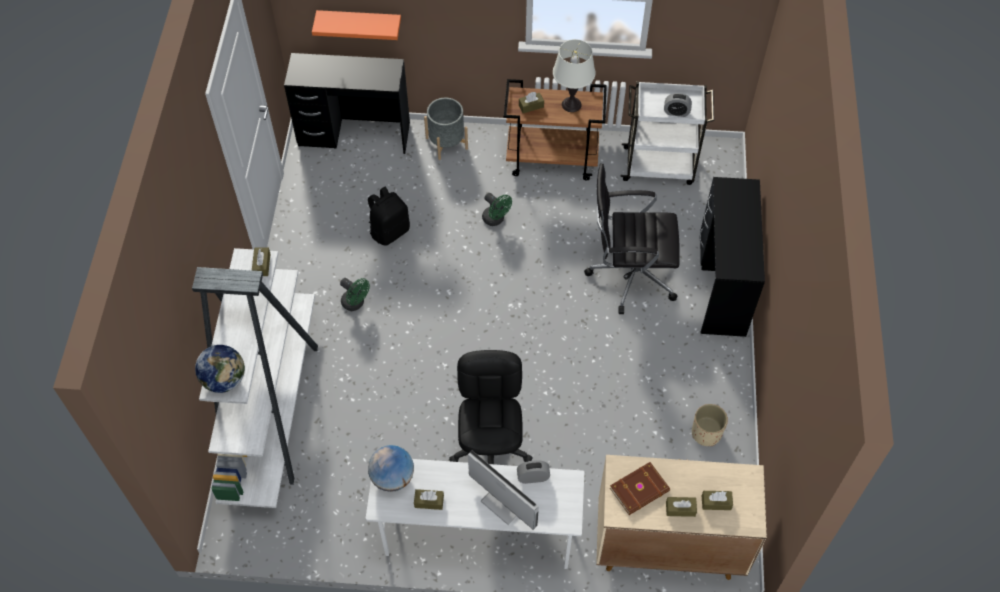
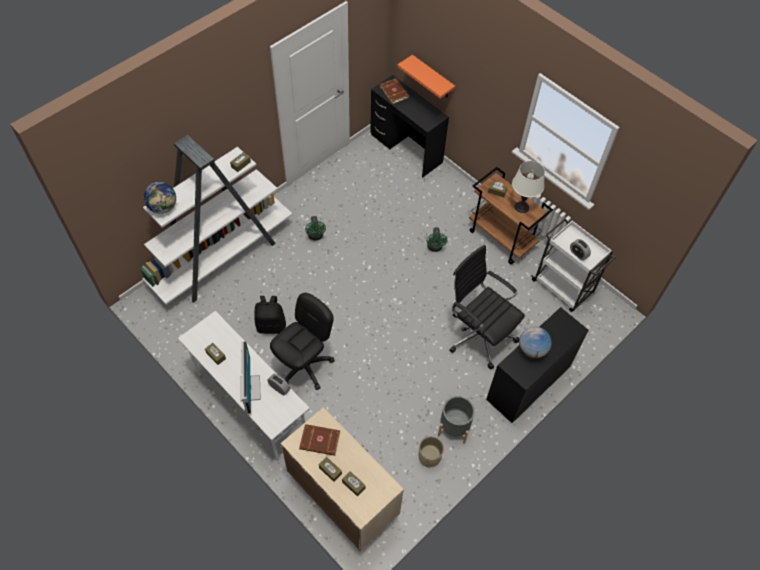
camera: 40 degrees right, 0 degrees up
black backpack [368,187,410,246] -> black backpack moved to [254,296,286,334]
globe [368,445,414,492] -> globe moved to [519,327,551,359]
grey planter [424,98,468,160] -> grey planter moved to [438,396,475,443]
none -> brown book [380,78,410,104]

